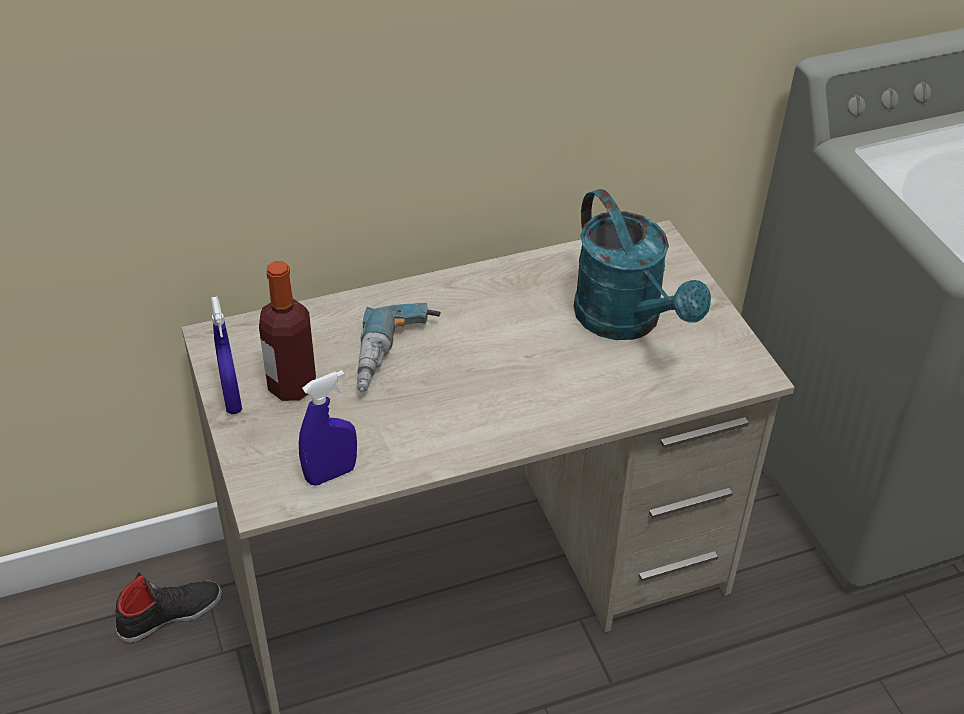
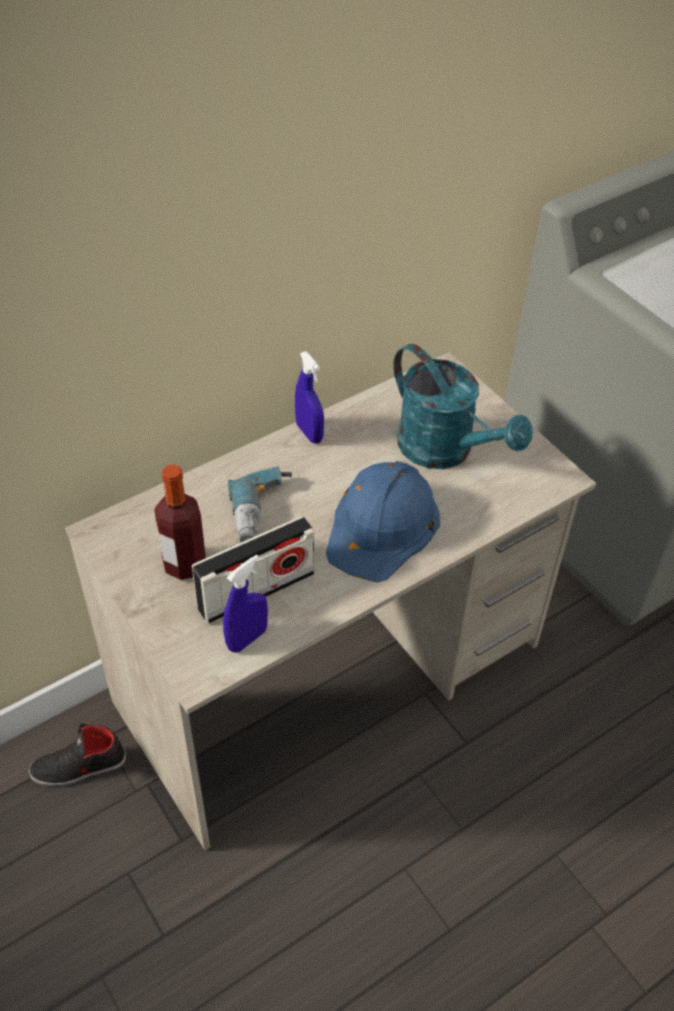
camera: 15 degrees left, 5 degrees up
black shoe [114,573,222,643] -> black shoe turned 150 degrees counterclockwise [29,723,126,786]
blue spray bottle [211,296,242,414] -> blue spray bottle moved to [295,351,324,444]
none -> radio [192,516,314,624]
none -> blue hard hat [326,461,440,582]

